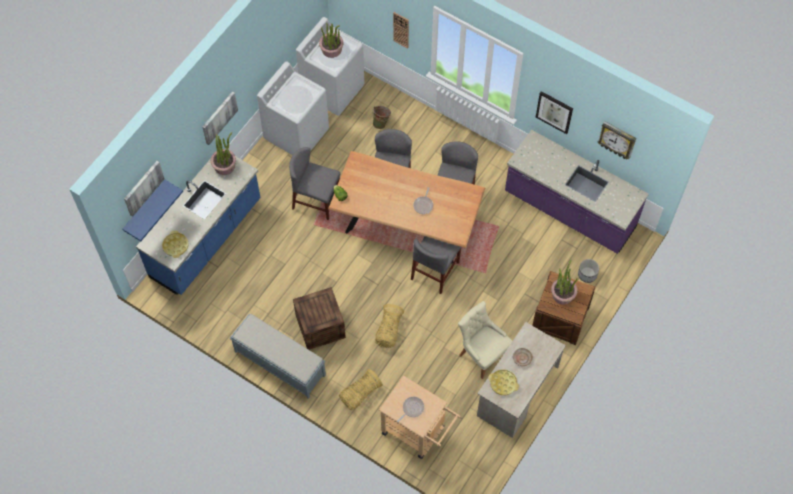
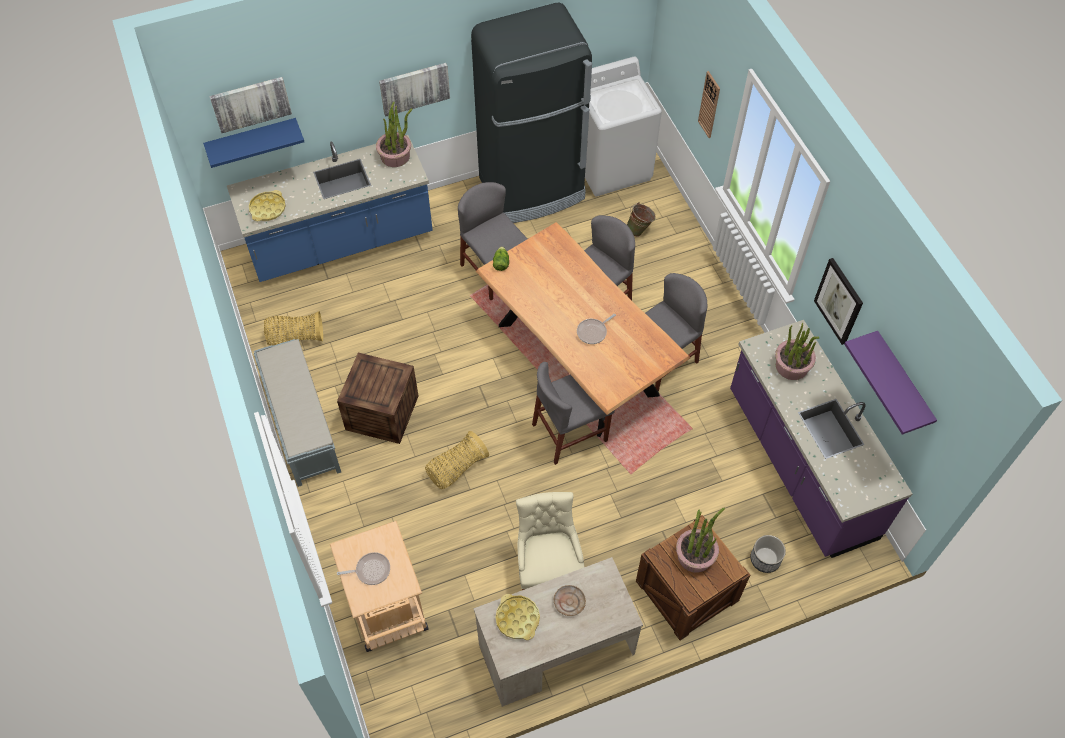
camera: 35 degrees right, 5 degrees down
white washing machine [257,61,329,155] -> black fridge [471,3,592,223]
potted plant [319,23,344,58] -> potted plant moved to [775,323,819,380]
basket [340,369,383,410] -> basket moved to [264,311,323,346]
wall clock [597,121,636,159] -> purple shelf [844,331,937,435]

